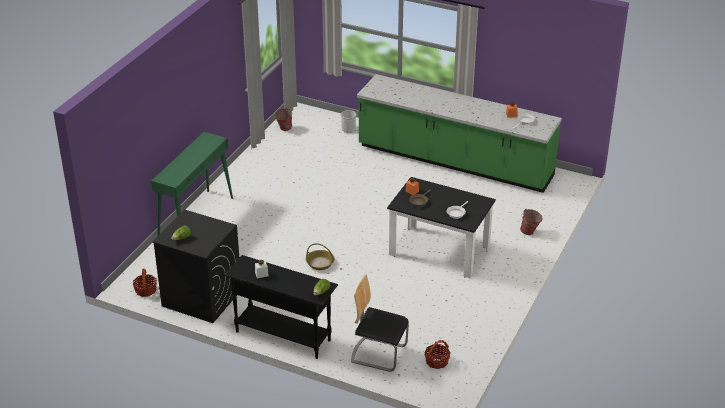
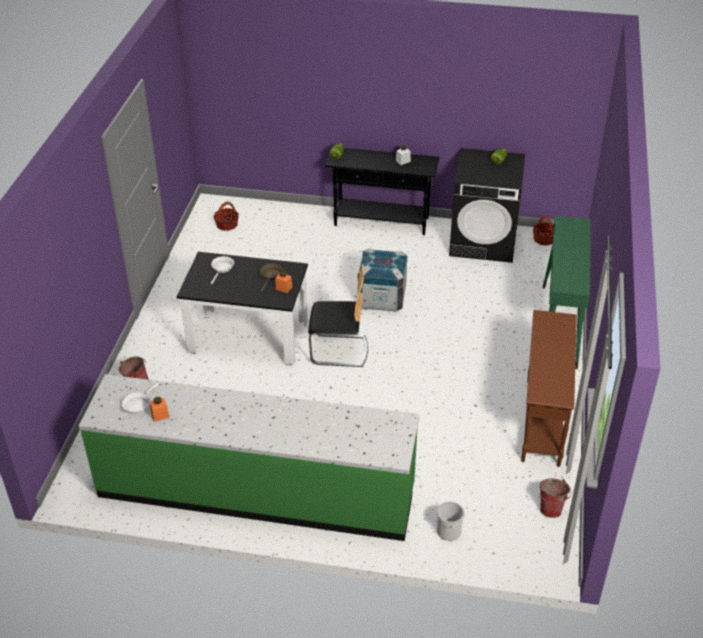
camera: 165 degrees right, 5 degrees up
basket [306,243,335,270] -> crate [358,249,407,312]
chair [351,274,409,372] -> chair moved to [309,264,368,367]
none -> brown console table [521,310,577,467]

